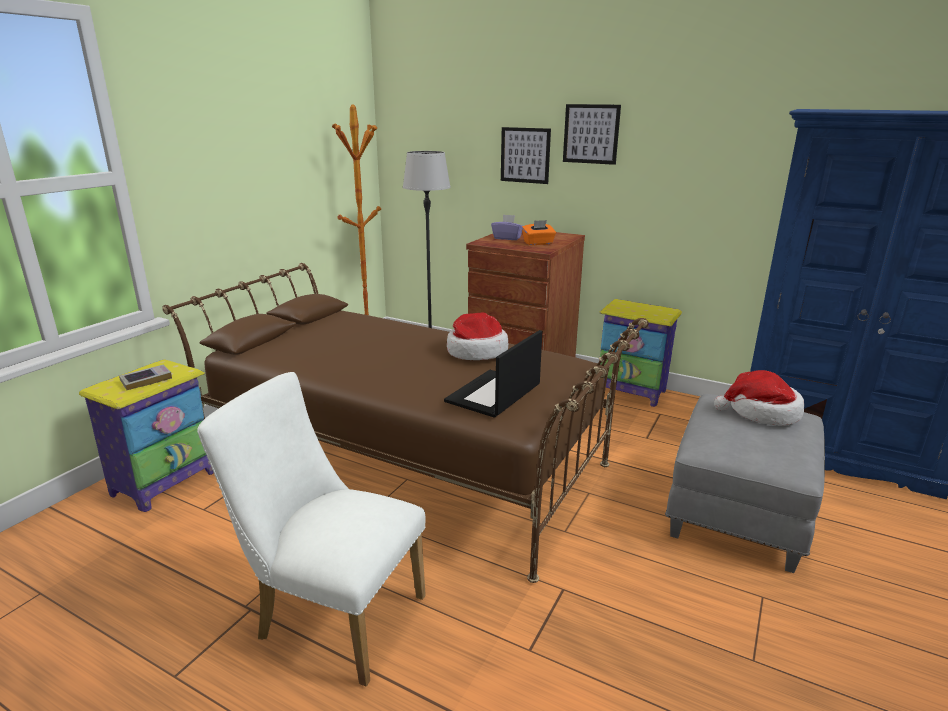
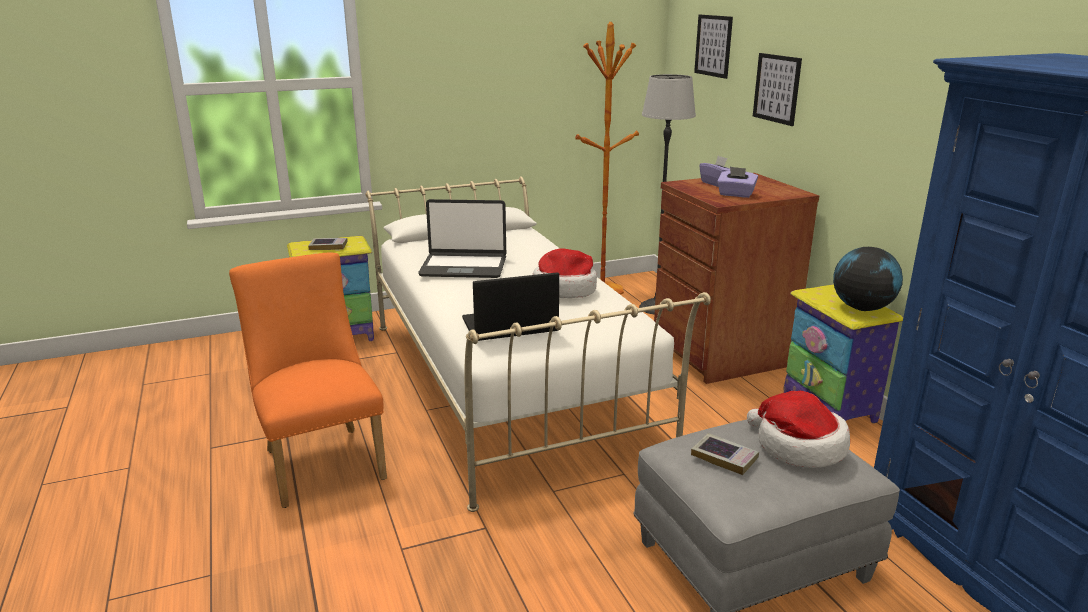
camera: 40 degrees right, 0 degrees up
brown bed [162,263,648,583] -> white bed [366,176,711,512]
white chair [197,372,426,686] -> orange chair [229,253,387,508]
orange tissue box [522,220,556,245] -> purple tissue box [717,167,758,198]
picture [563,104,621,165] -> picture moved to [694,15,733,79]
none -> laptop [418,199,506,278]
none -> book [691,433,759,475]
none -> globe [833,247,903,311]

